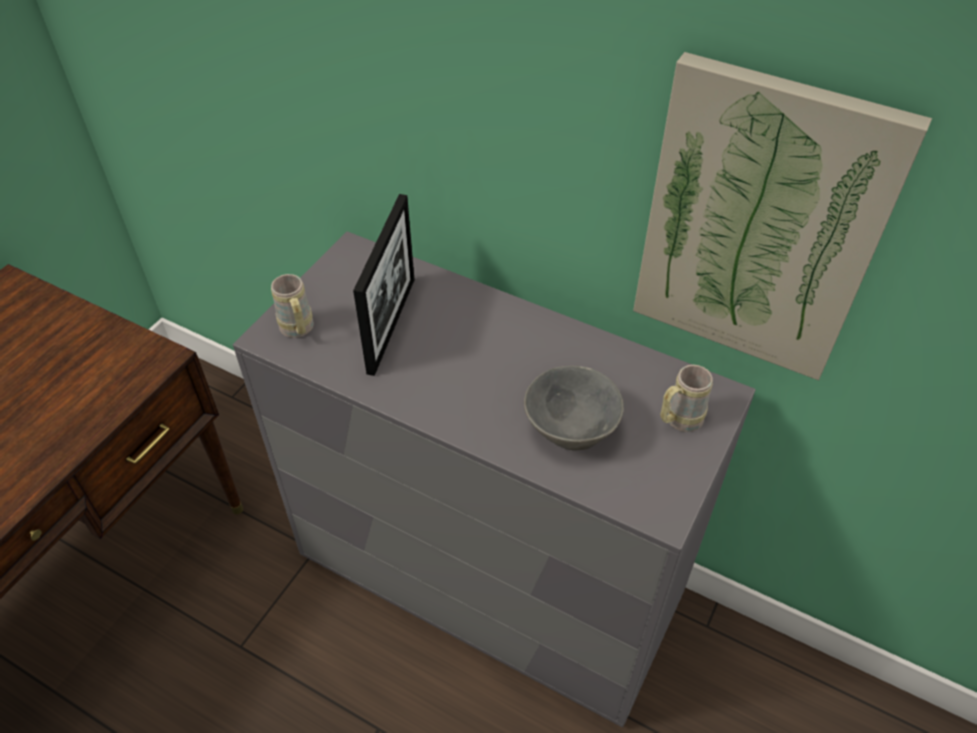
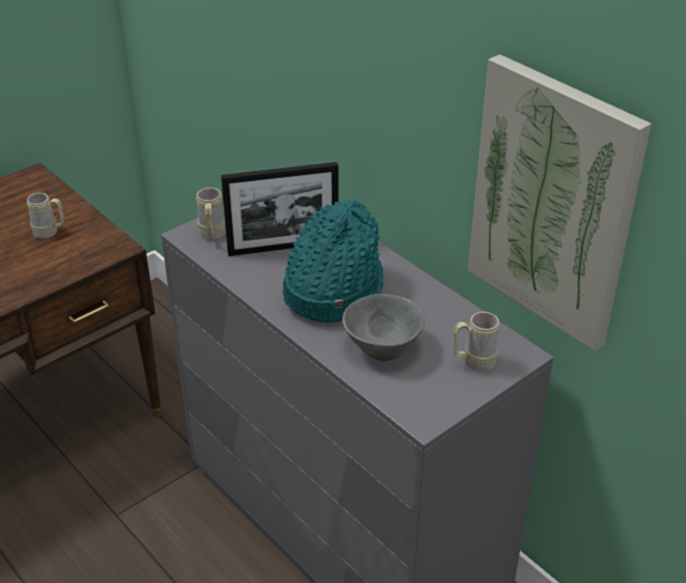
camera: 20 degrees right, 10 degrees down
picture frame [353,194,415,376] -> picture frame turned 45 degrees clockwise [221,162,339,256]
none -> beige mug [27,193,64,239]
none -> turquoise hat [283,199,383,323]

